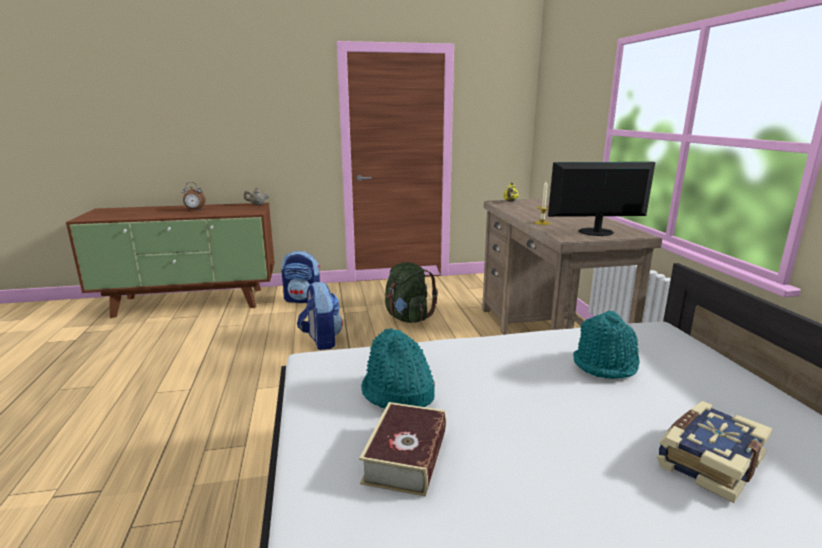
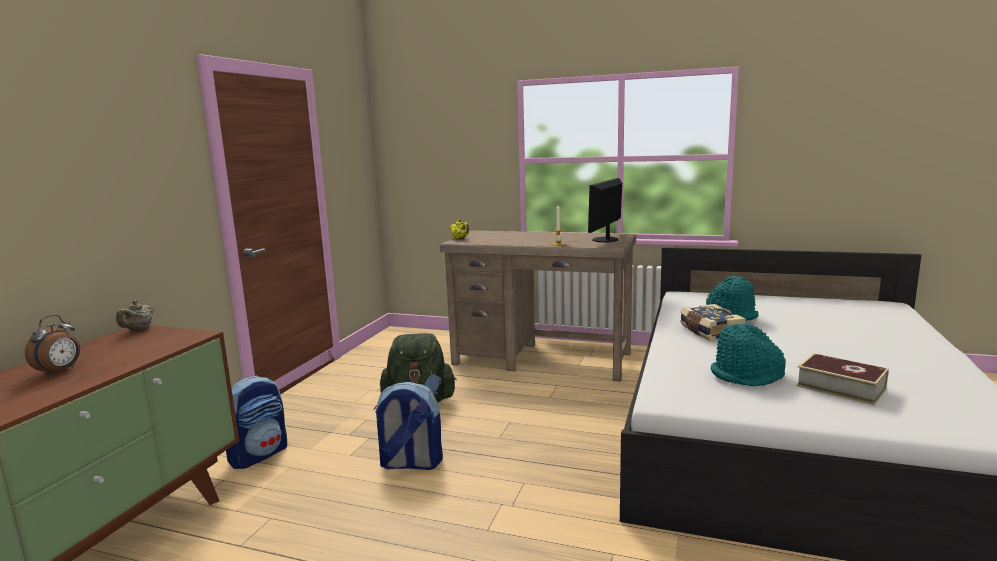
camera: 60 degrees left, 5 degrees down
book [657,401,772,503] -> book moved to [680,304,746,341]

